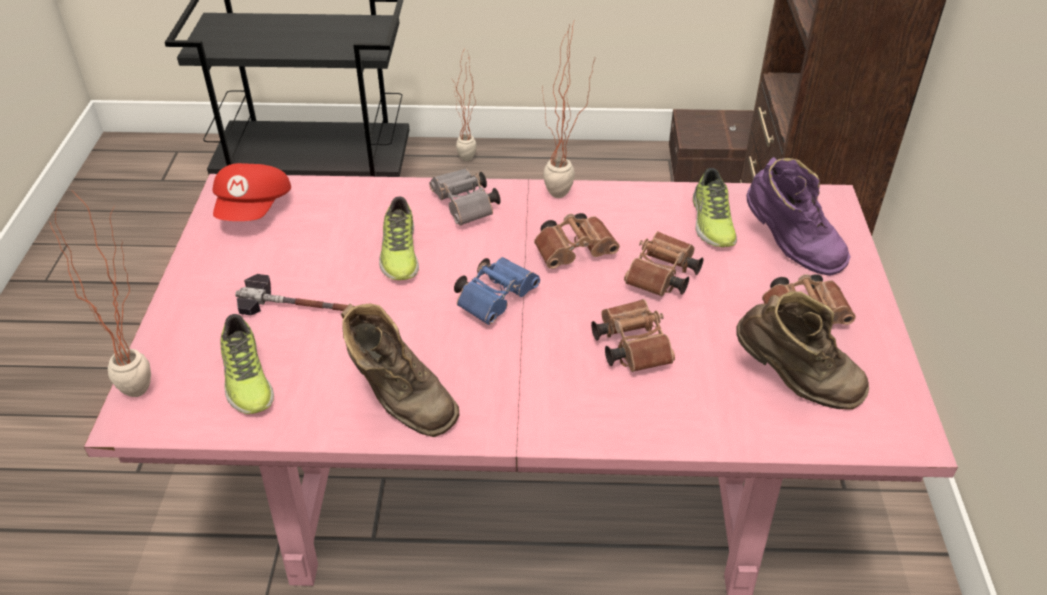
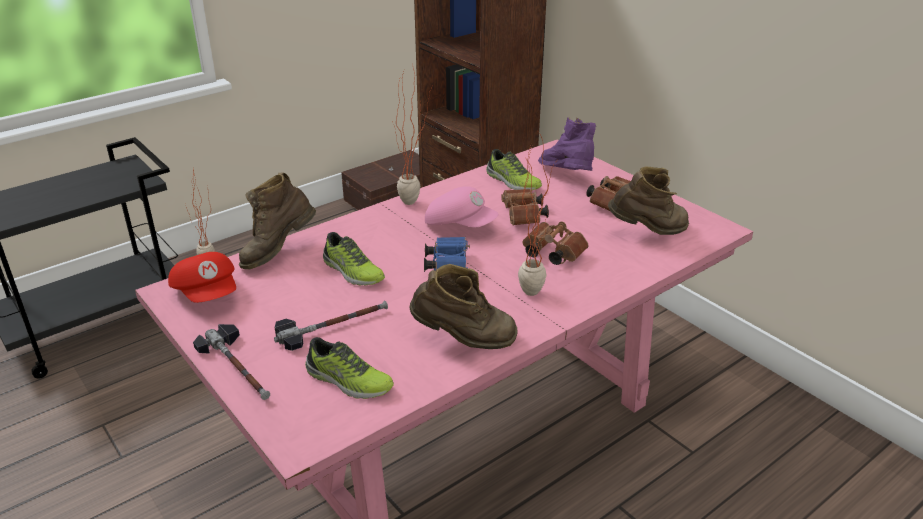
camera: 40 degrees left, 10 degrees down
potted plant [50,192,151,397] -> potted plant moved to [518,133,555,296]
grey binoculars [429,168,501,226] -> none
brown binoculars [534,213,620,269] -> pink cap [425,186,499,227]
purple boot [747,157,851,276] -> purple boot turned 120 degrees counterclockwise [538,117,596,171]
none -> hammer [193,324,270,400]
none -> brown boot [239,172,316,269]

